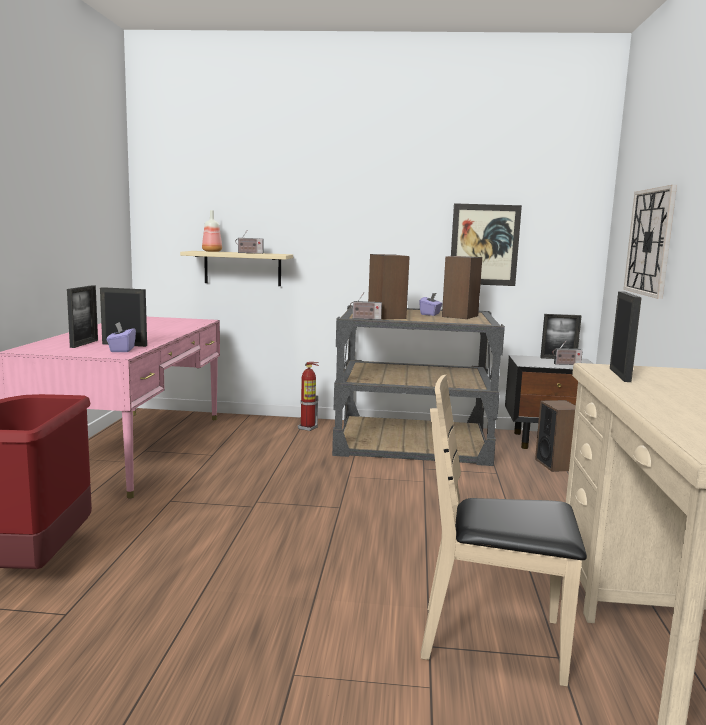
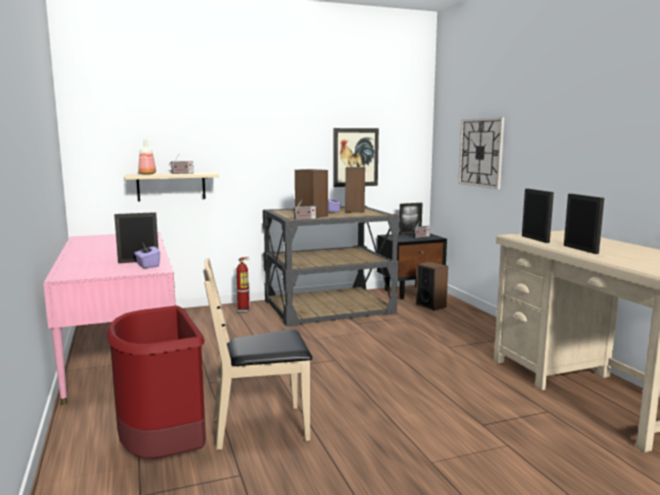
camera: 25 degrees left, 0 degrees up
picture frame [67,285,98,348] -> picture frame moved to [564,194,604,254]
beige chair [421,375,587,686] -> beige chair moved to [203,258,312,450]

